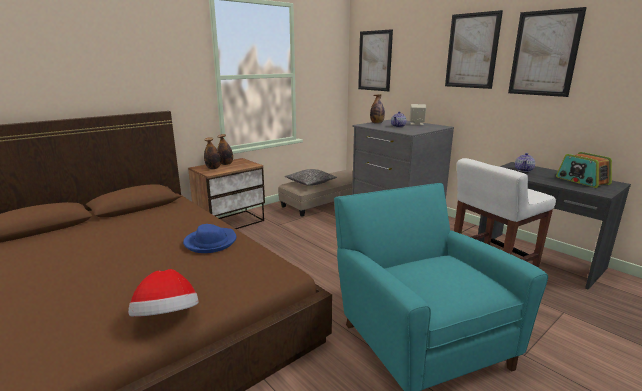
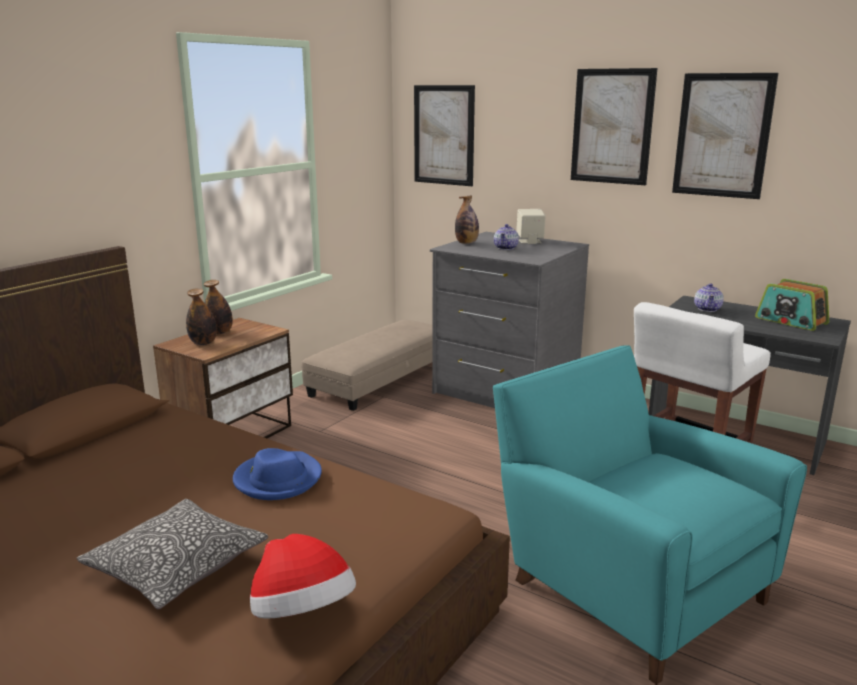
camera: 15 degrees left, 0 degrees up
pillow [285,169,337,186] -> pillow moved to [77,499,268,609]

